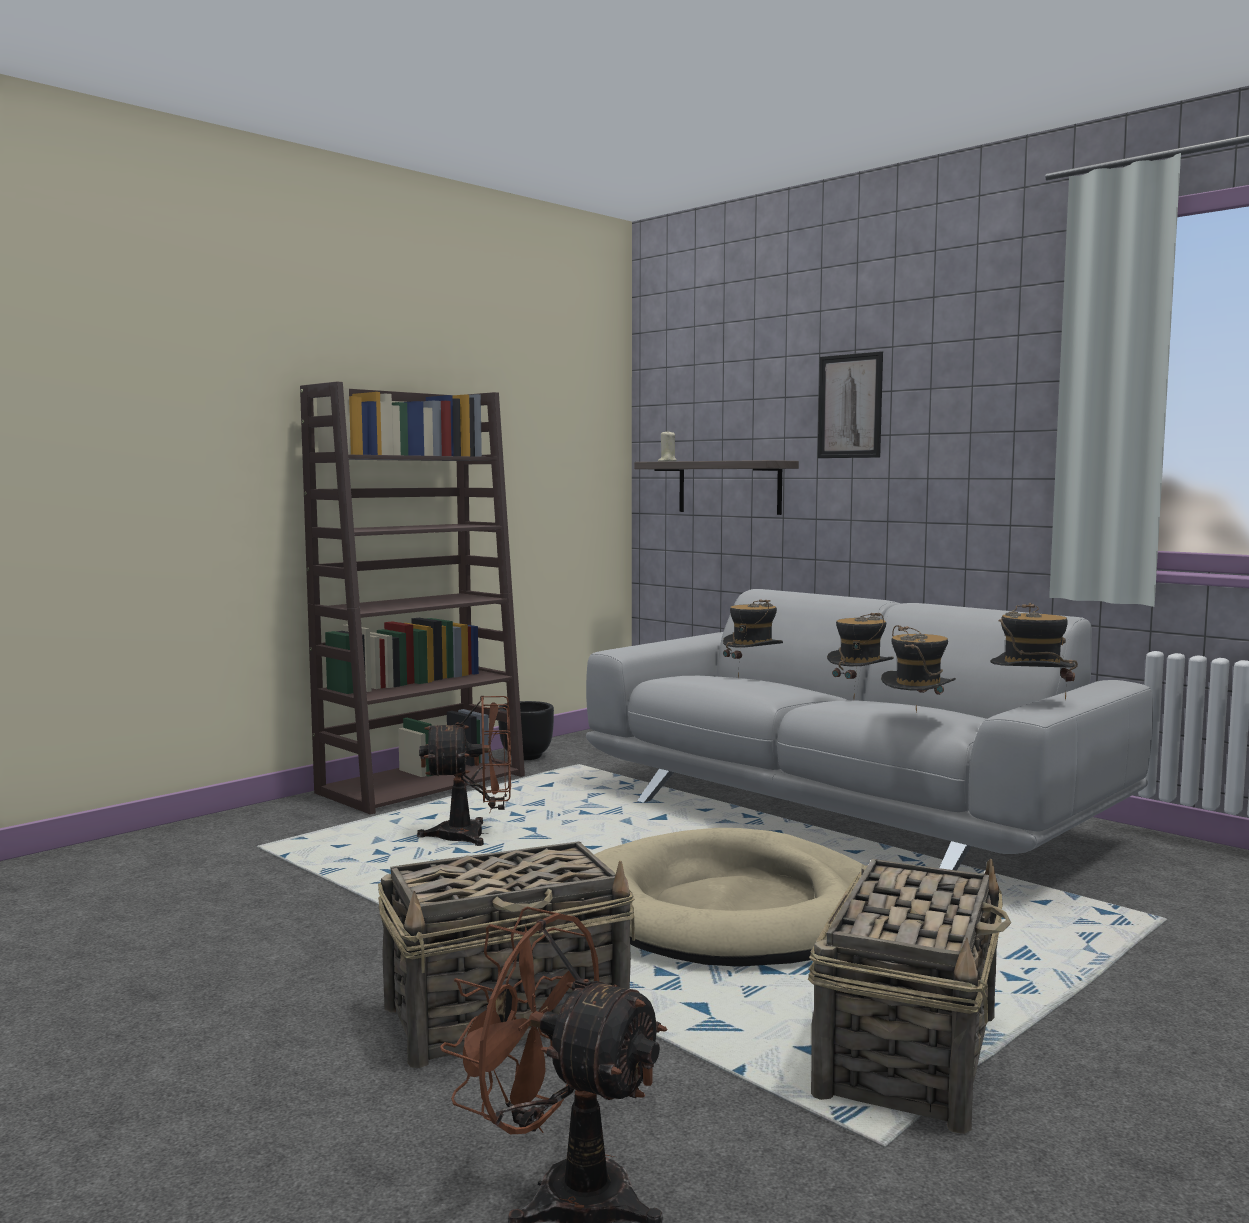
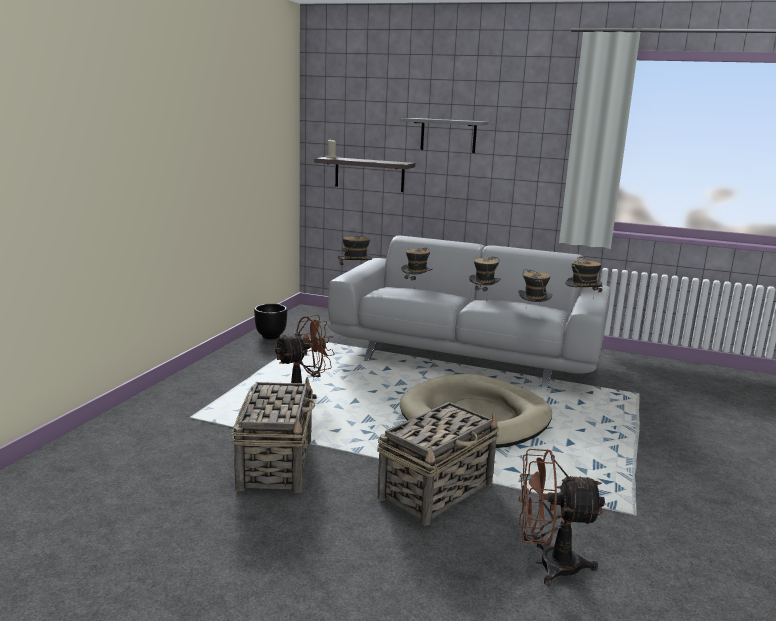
camera: 25 degrees left, 10 degrees up
brown bookcase [300,382,525,815] -> none
basket [808,859,1011,1134] -> basket moved to [231,377,316,493]
picture [818,351,883,458] -> grey shelf [401,118,489,153]
none -> hat [338,235,373,276]

